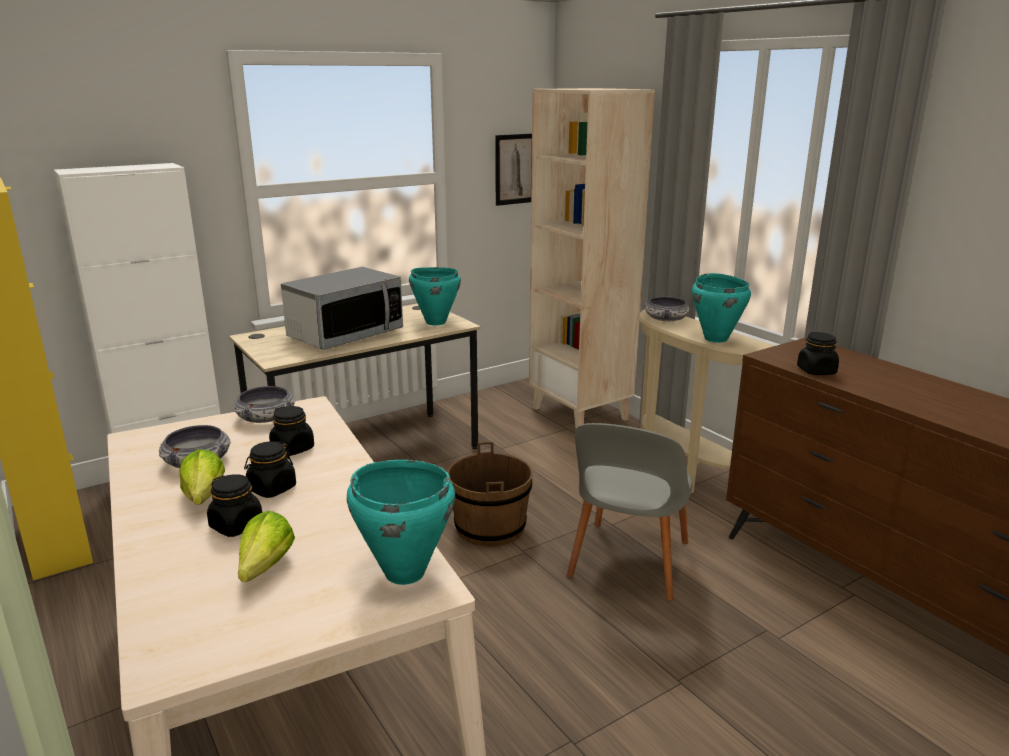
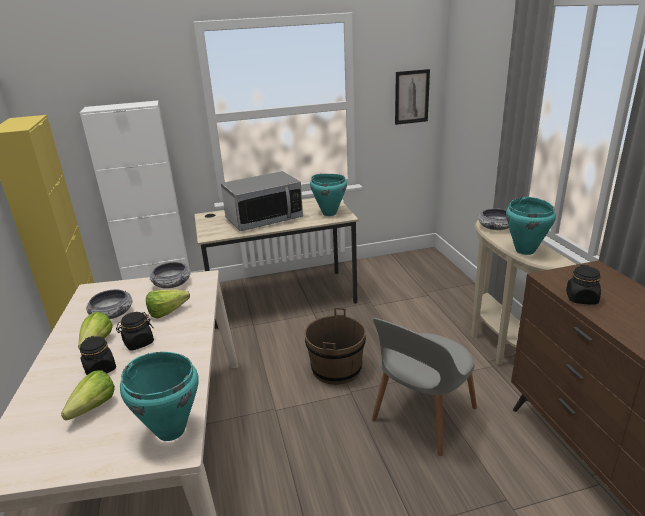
camera: 20 degrees right, 5 degrees up
black jar [269,406,314,456] -> lettuce [146,289,190,319]
beige bookcase [529,88,655,429] -> none

